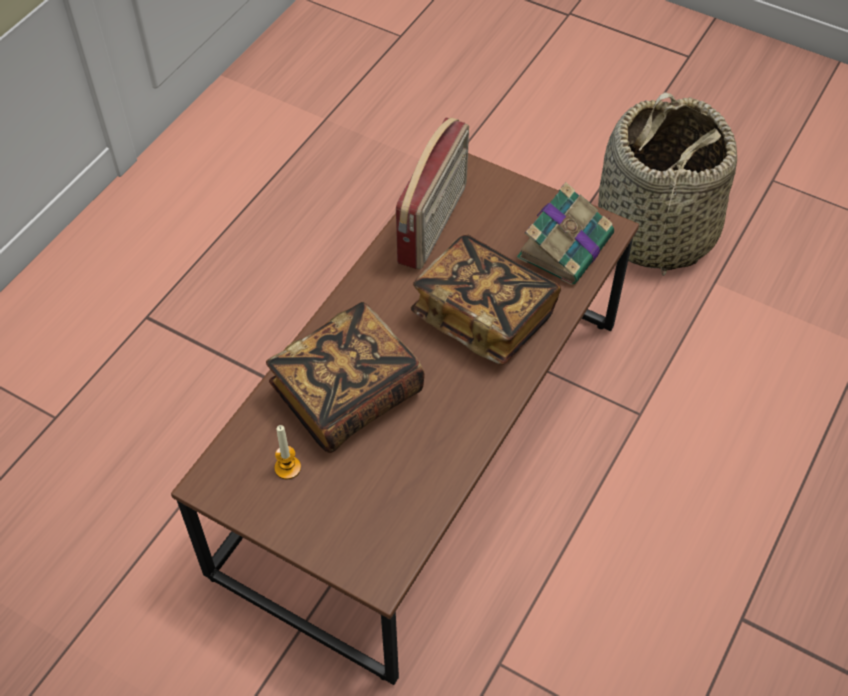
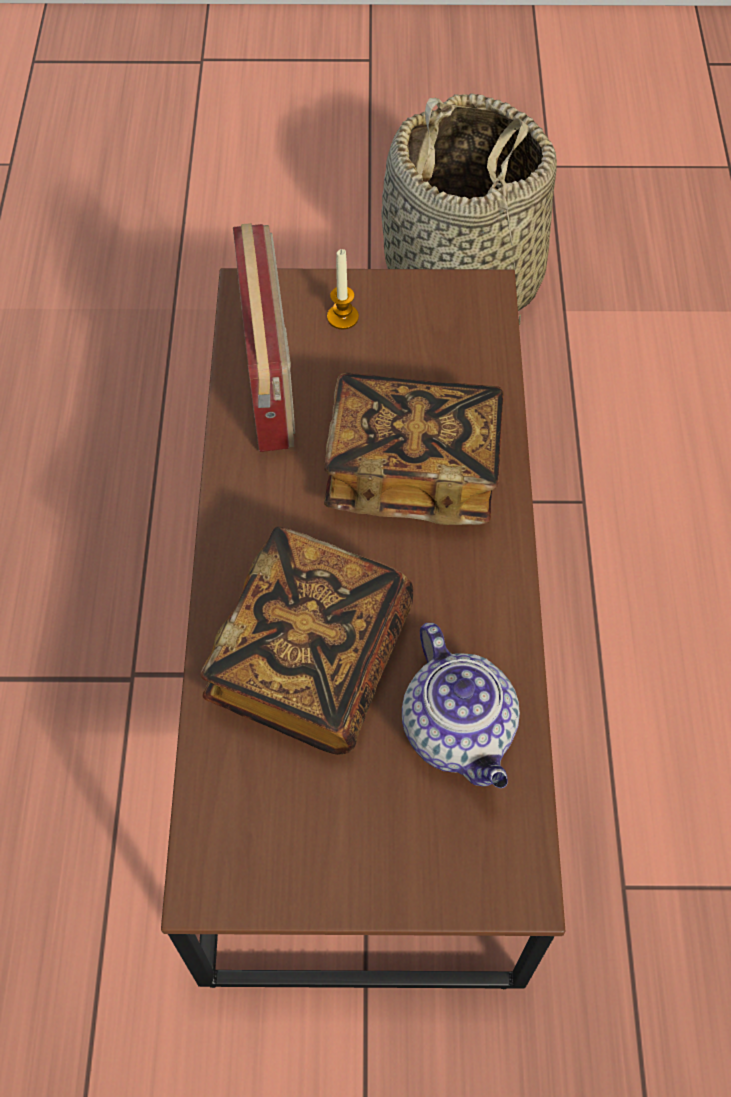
camera: 30 degrees left, 5 degrees up
candle [274,425,301,480] -> candle moved to [327,249,359,329]
book [517,182,614,285] -> none
none -> teapot [402,623,520,788]

